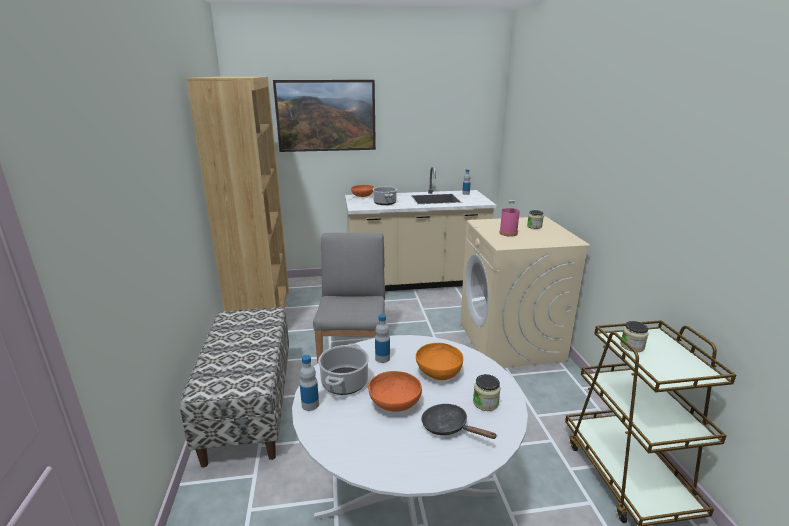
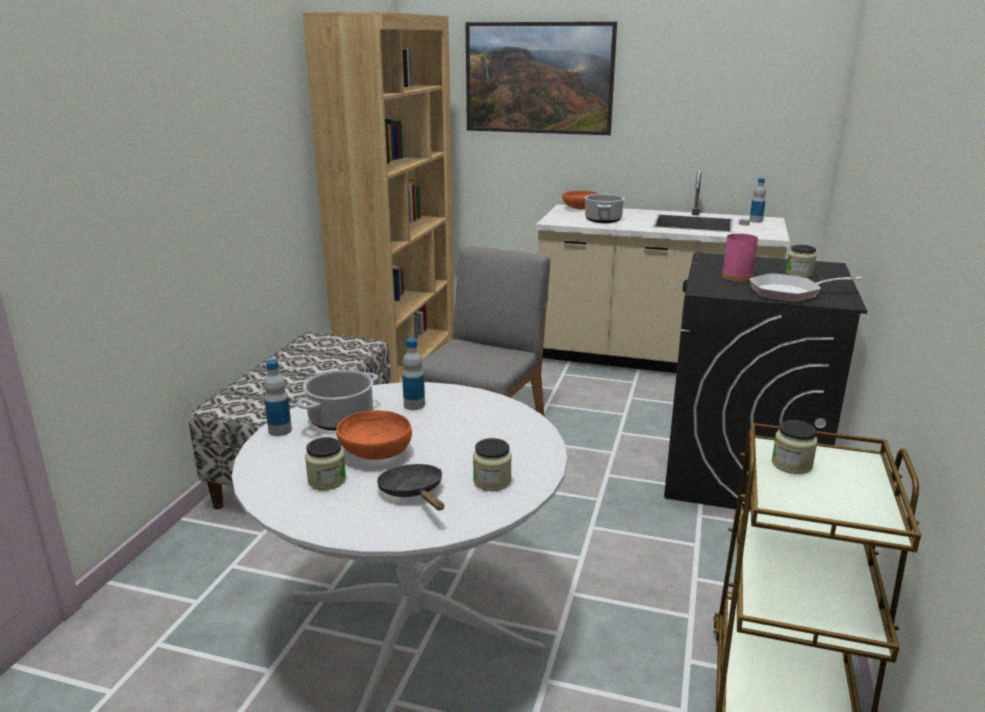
camera: 25 degrees right, 0 degrees up
orange bowl [416,343,463,380] -> none
beige washing machine [460,216,591,368] -> black washing machine [664,252,867,509]
none -> jar [305,437,346,490]
none -> frying pan [749,273,863,303]

